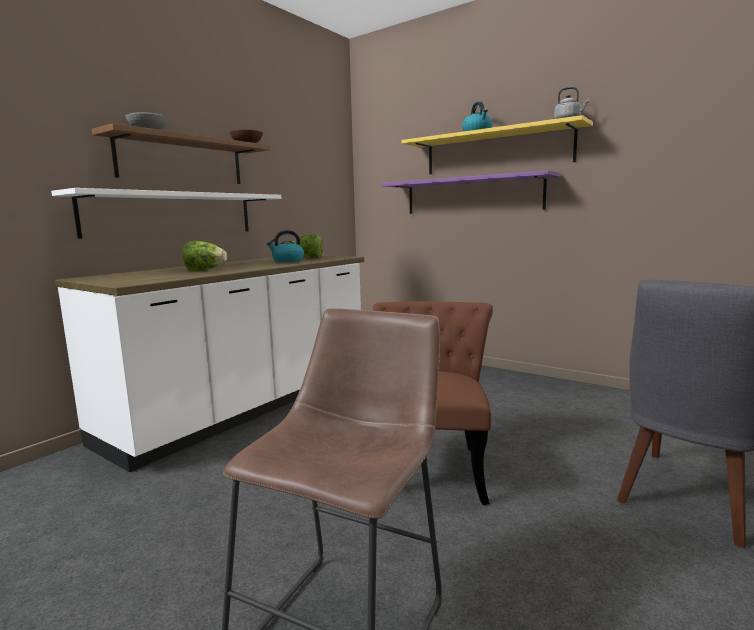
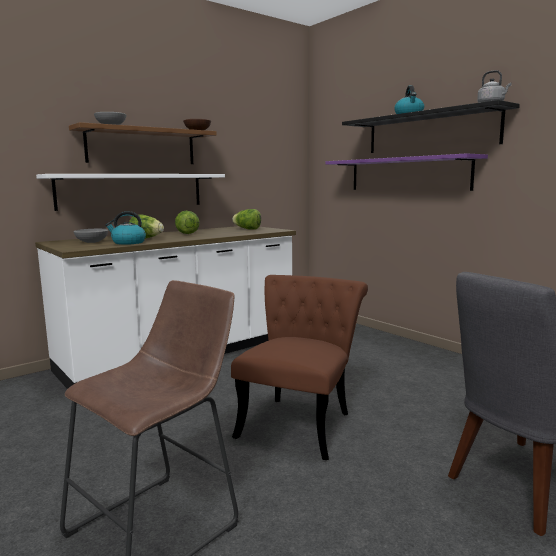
camera: 15 degrees right, 0 degrees up
kettle [267,230,304,262] -> kettle moved to [105,211,146,245]
yellow shelf [402,115,593,174] -> black shelf [342,100,520,153]
none -> grey bowl [74,229,108,243]
none -> lettuce [175,211,200,234]

